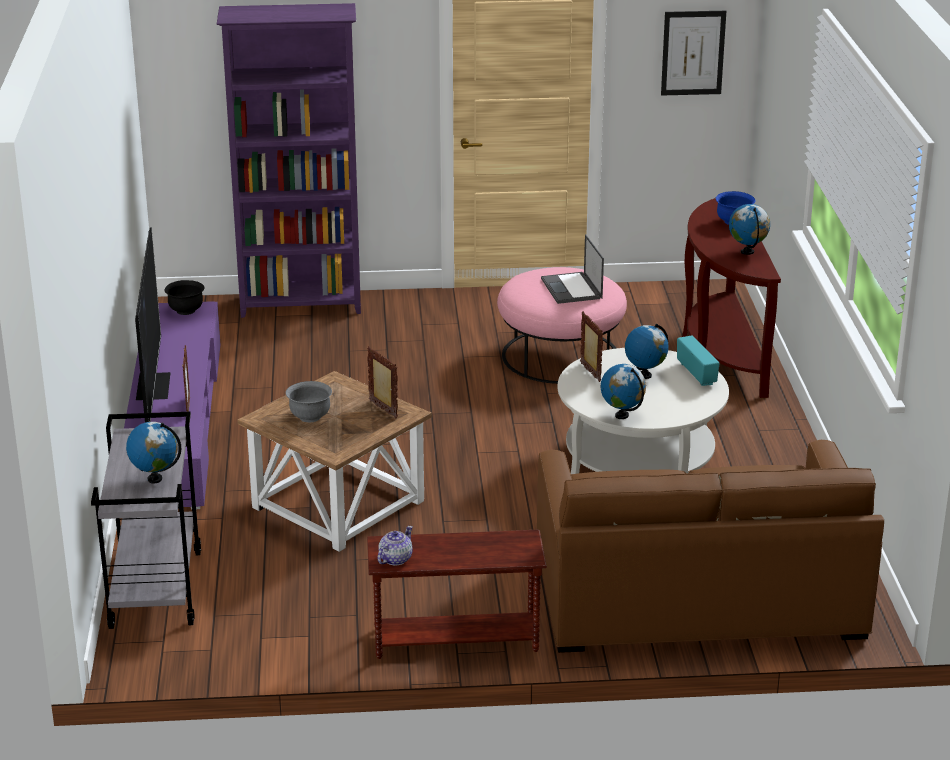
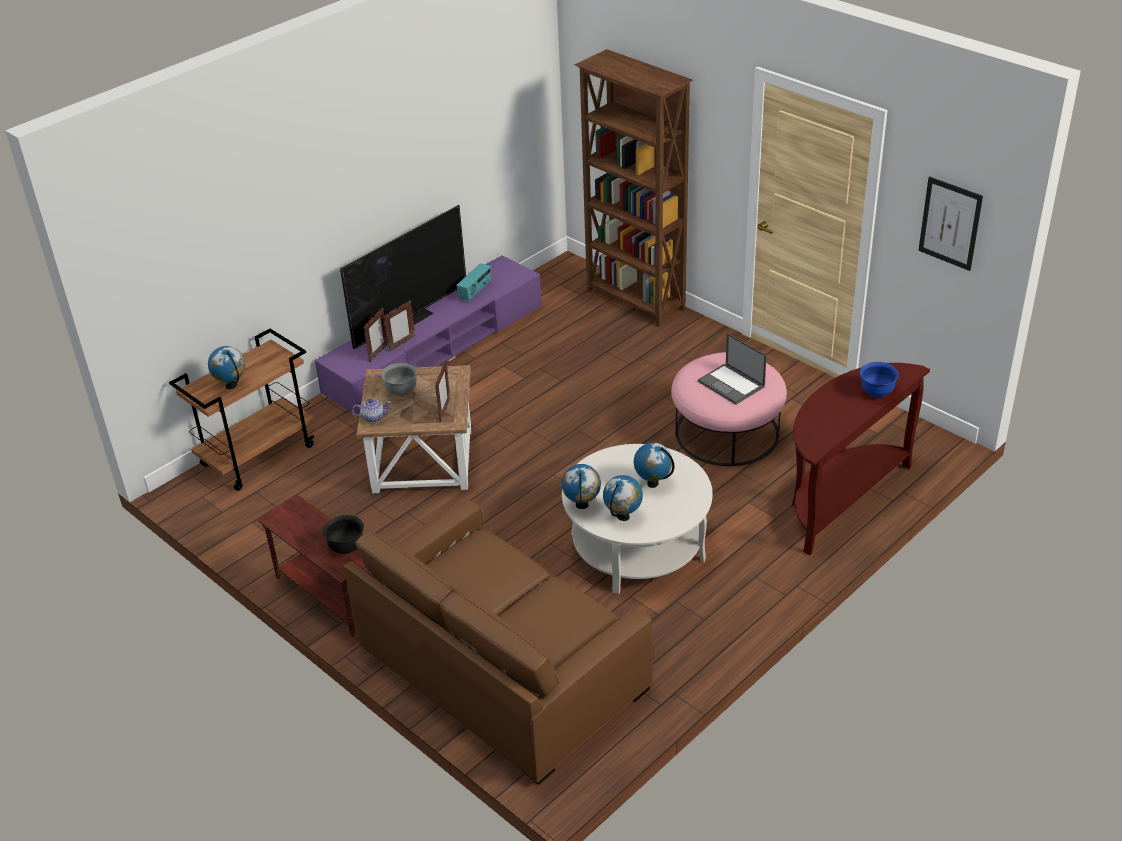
camera: 50 degrees right, 10 degrees up
grey cart [91,412,201,629] -> brown cart [169,329,315,491]
black bowl [164,280,205,315] -> black bowl moved to [322,515,364,554]
purple bookcase [217,3,361,318] -> brown bookcase [575,49,693,327]
teapot [378,526,413,565] -> teapot moved to [352,398,391,423]
laptop [541,234,604,304] -> laptop turned 75 degrees counterclockwise [698,333,767,404]
picture frame [580,311,603,382] -> picture frame moved to [364,308,388,362]
radio [677,335,720,386] -> radio moved to [456,263,491,302]
globe [729,204,770,255] -> globe moved to [603,475,643,521]

